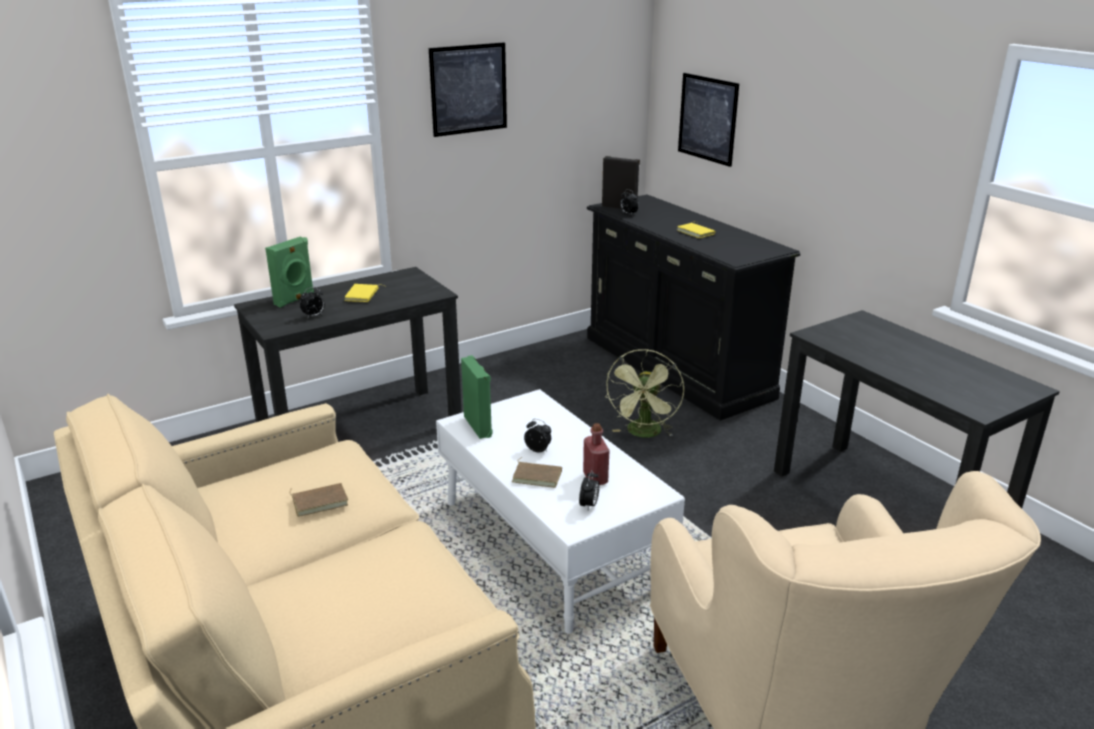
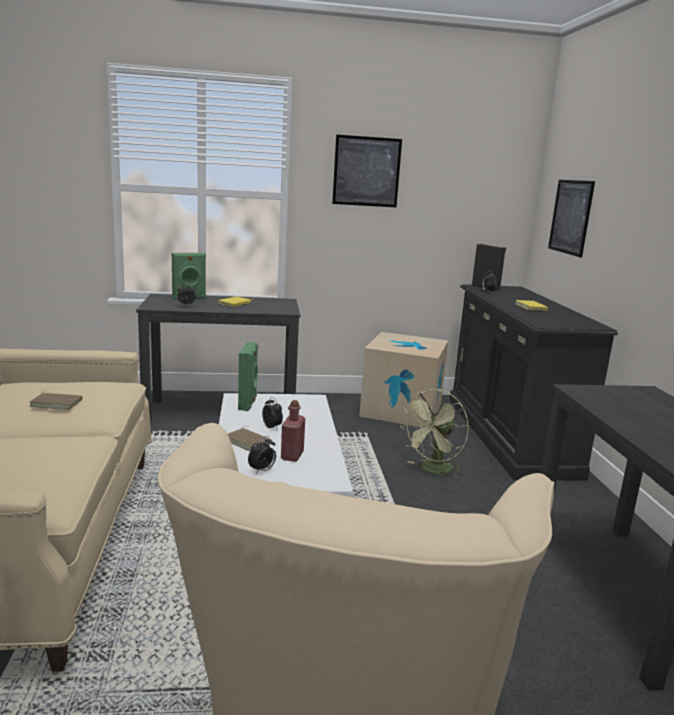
camera: 25 degrees right, 10 degrees down
none -> cardboard box [359,332,448,428]

